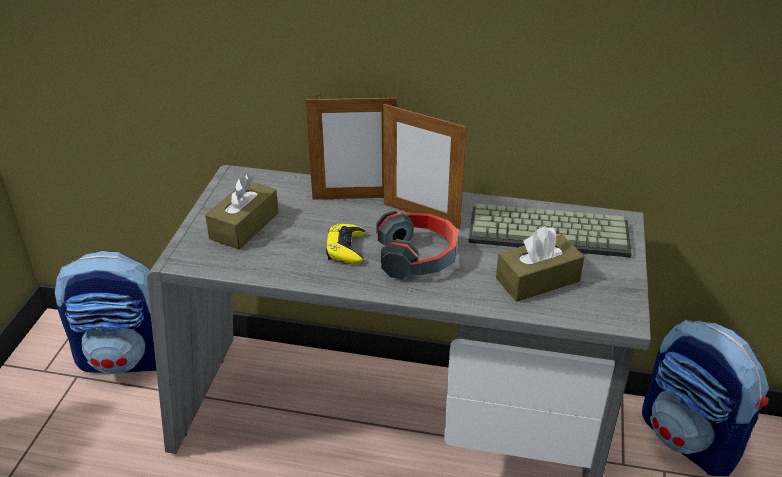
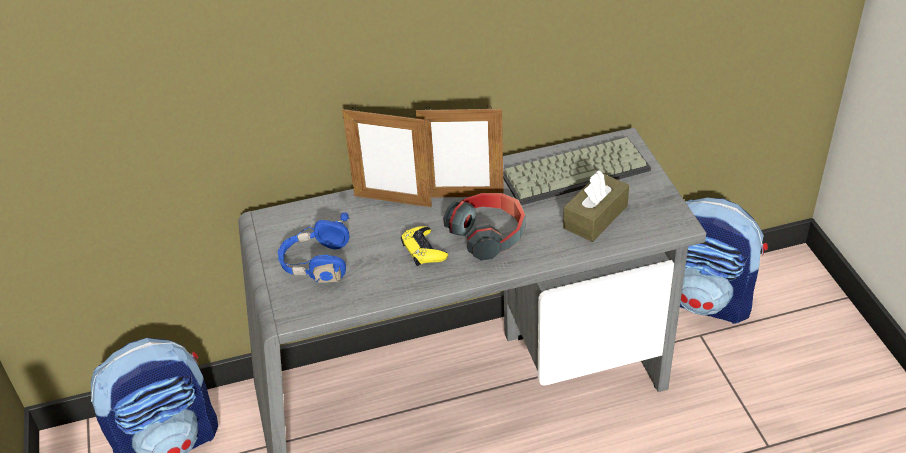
camera: 25 degrees left, 5 degrees up
brown tissue box [205,175,279,250] -> blue headphones [278,212,350,283]
picture frame [306,94,397,200] -> picture frame turned 45 degrees clockwise [342,107,432,207]

